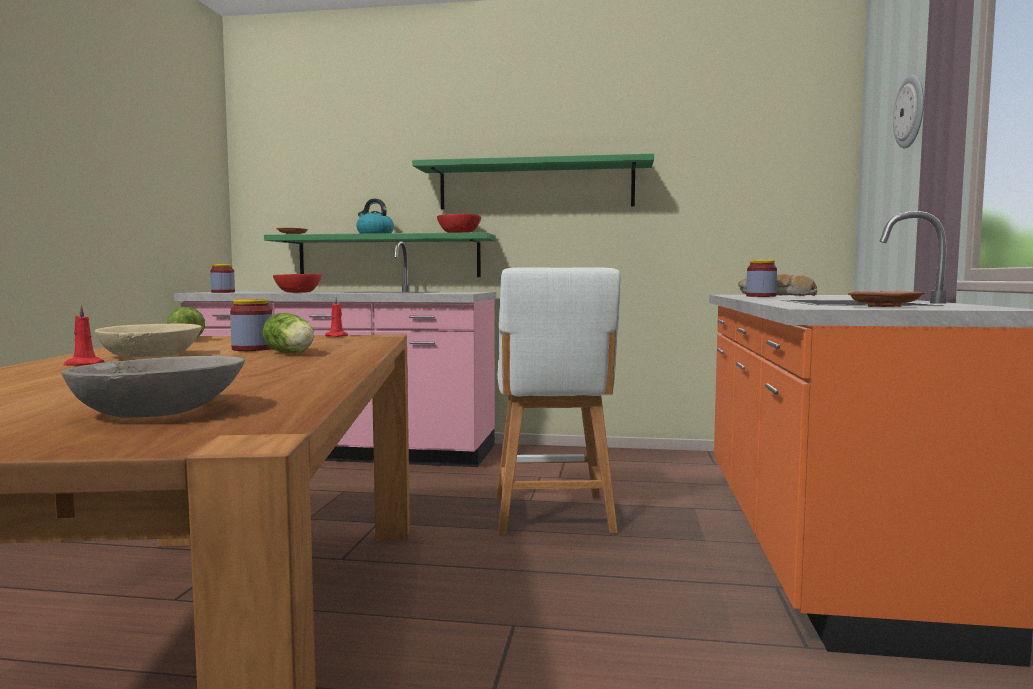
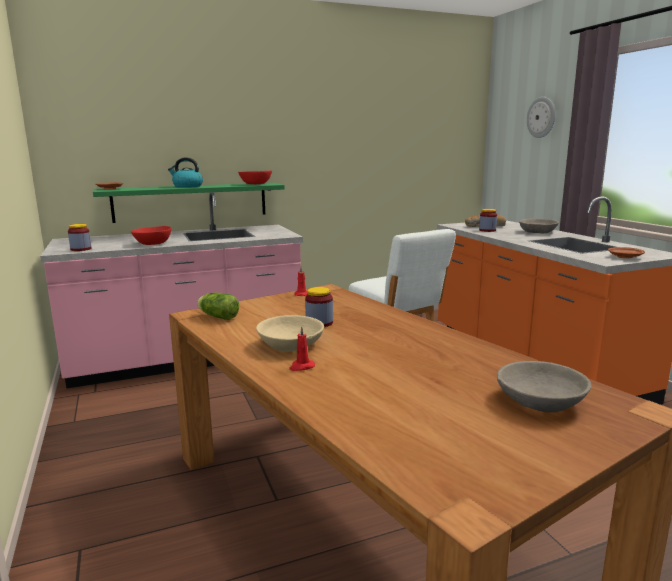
camera: 30 degrees left, 10 degrees up
lettuce [263,313,314,353] -> none
green shelf [412,154,654,209] -> none
none -> grey bowl [519,218,559,233]

